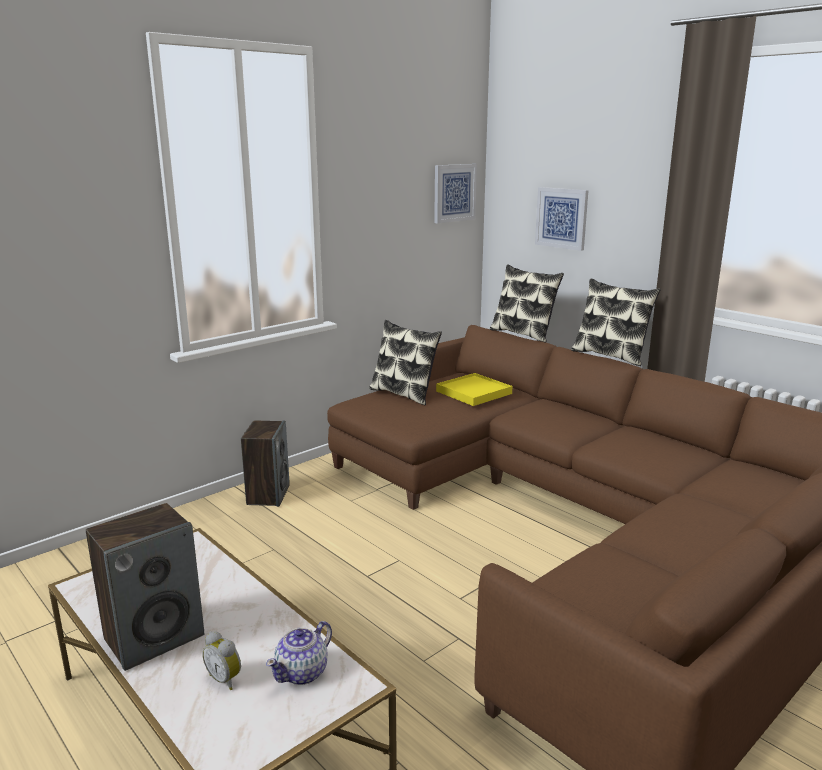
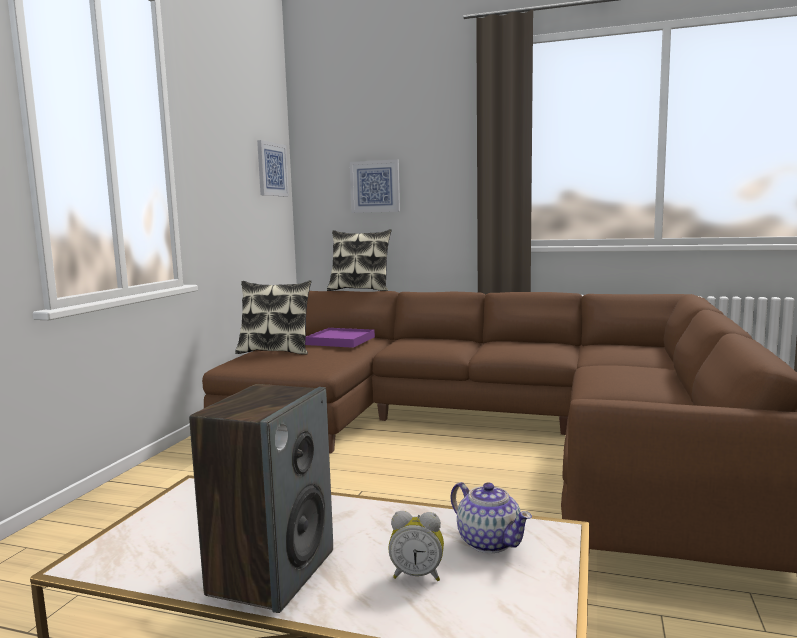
camera: 30 degrees left, 10 degrees down
speaker [241,421,290,507] -> none
teapot [266,621,332,685] -> teapot turned 45 degrees counterclockwise [451,482,532,553]
yellow tray [436,373,512,406] -> purple tray [305,328,375,348]
pillow [571,278,661,366] -> none

